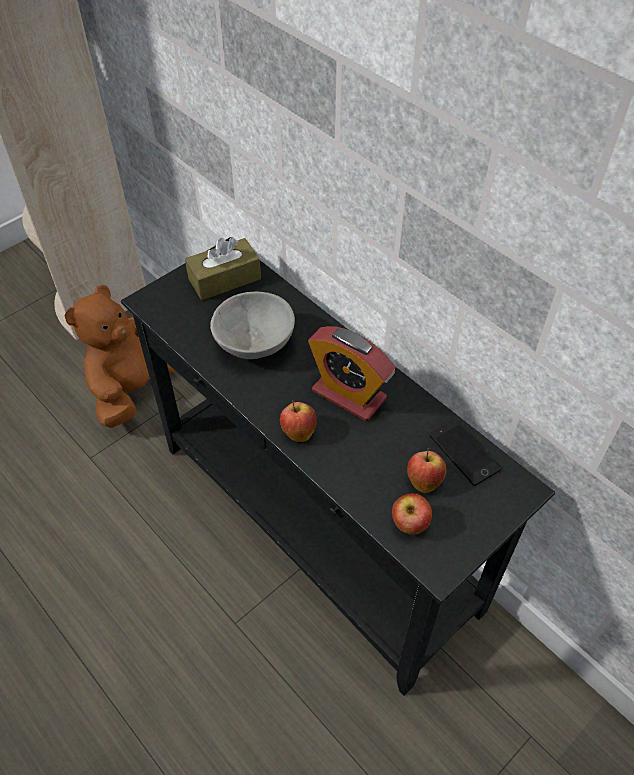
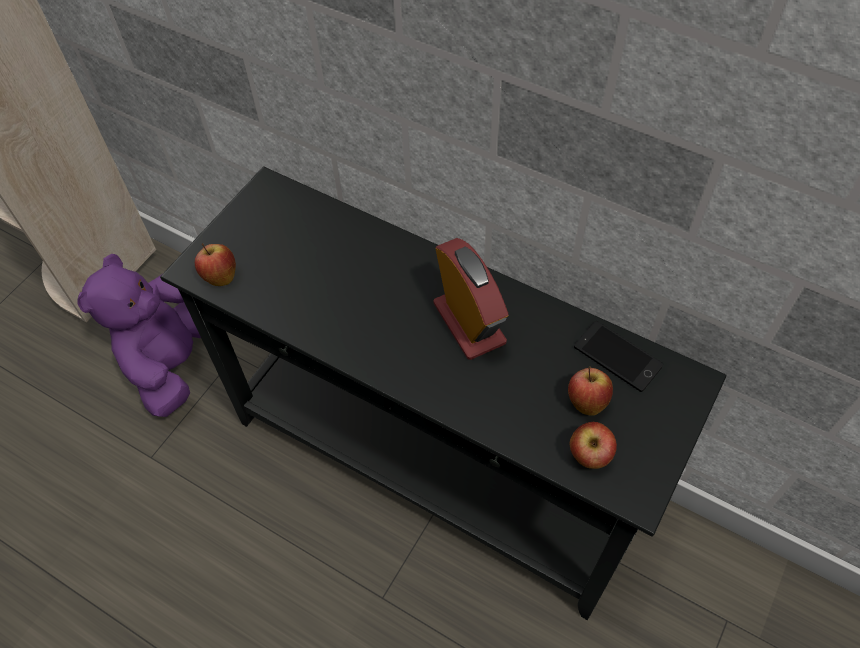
camera: 15 degrees left, 5 degrees up
brown plush toy [65,284,176,428] -> purple plush toy [77,254,201,417]
brown tissue box [185,237,261,300] -> none
grey bowl [210,292,295,359] -> none
apple [280,400,317,442] -> apple moved to [195,243,236,286]
alarm clock [308,326,396,421] -> alarm clock turned 135 degrees counterclockwise [433,238,509,360]

